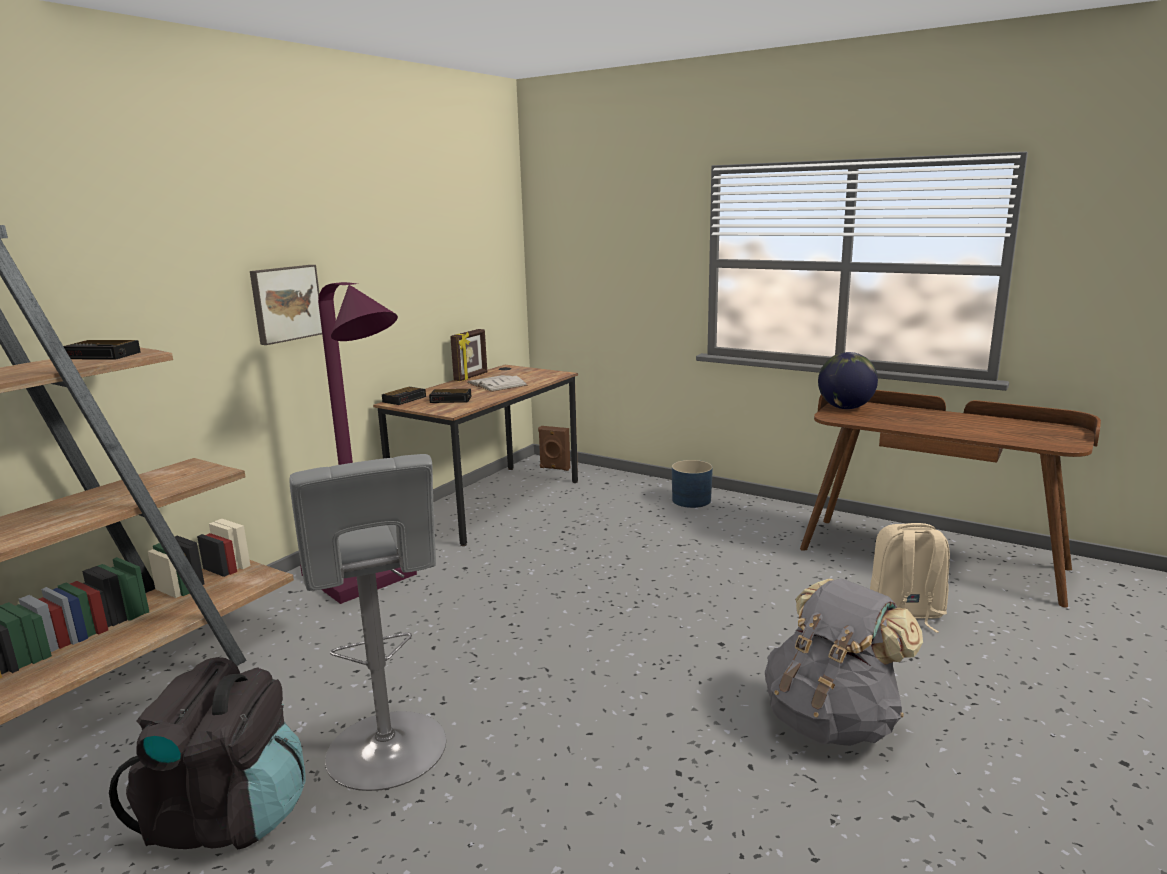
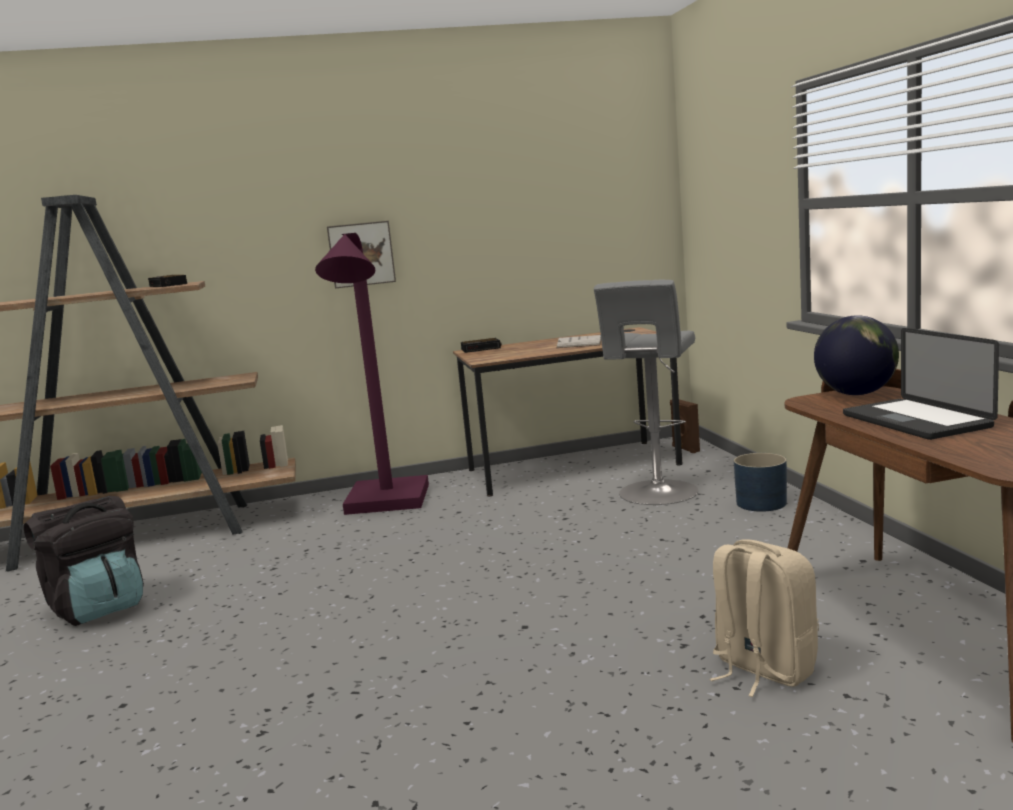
camera: 45 degrees right, 5 degrees down
grey stool [289,454,446,791] -> grey stool moved to [594,280,698,505]
alarm clock [429,389,471,403] -> none
picture frame [450,329,487,381] -> none
grey backpack [765,578,923,746] -> none
none -> laptop [843,328,999,440]

